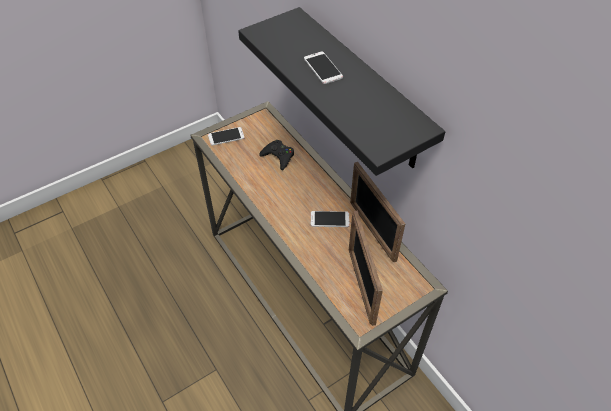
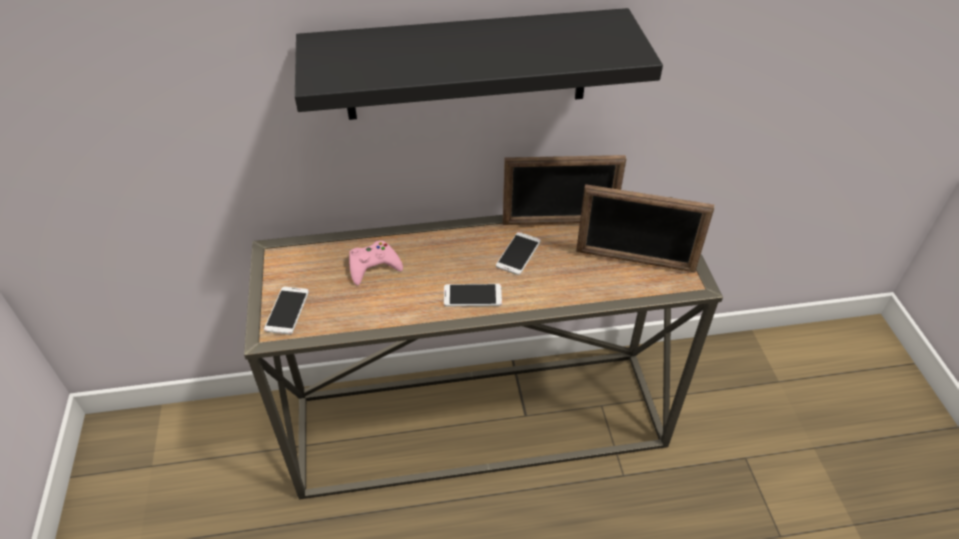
camera: 65 degrees left, 5 degrees down
black game controller [259,140,294,170] -> pink game controller [349,241,403,286]
phone [304,52,343,84] -> phone moved to [444,284,502,307]

